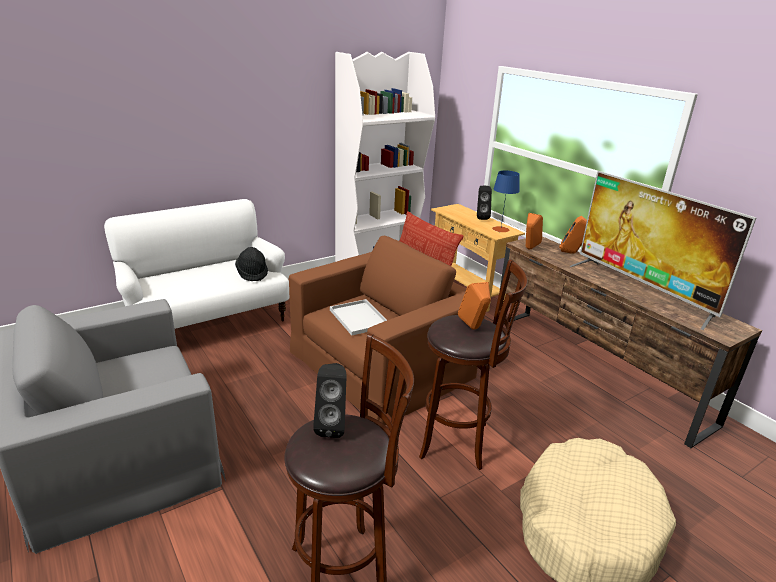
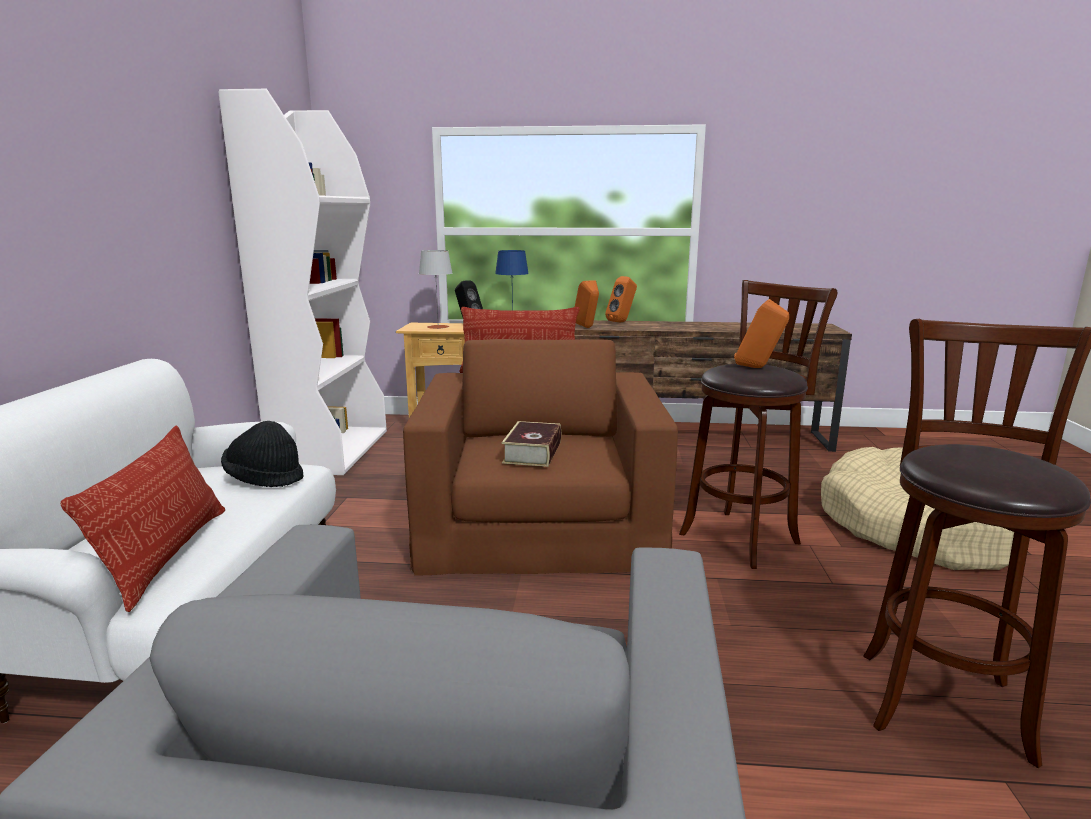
camera: 50 degrees left, 10 degrees down
black speaker [313,363,346,438] -> none
white tray [330,299,387,336] -> book [502,421,561,467]
television [570,171,756,330] -> none
none -> pillow [60,425,225,612]
none -> grey table lamp [419,250,452,329]

